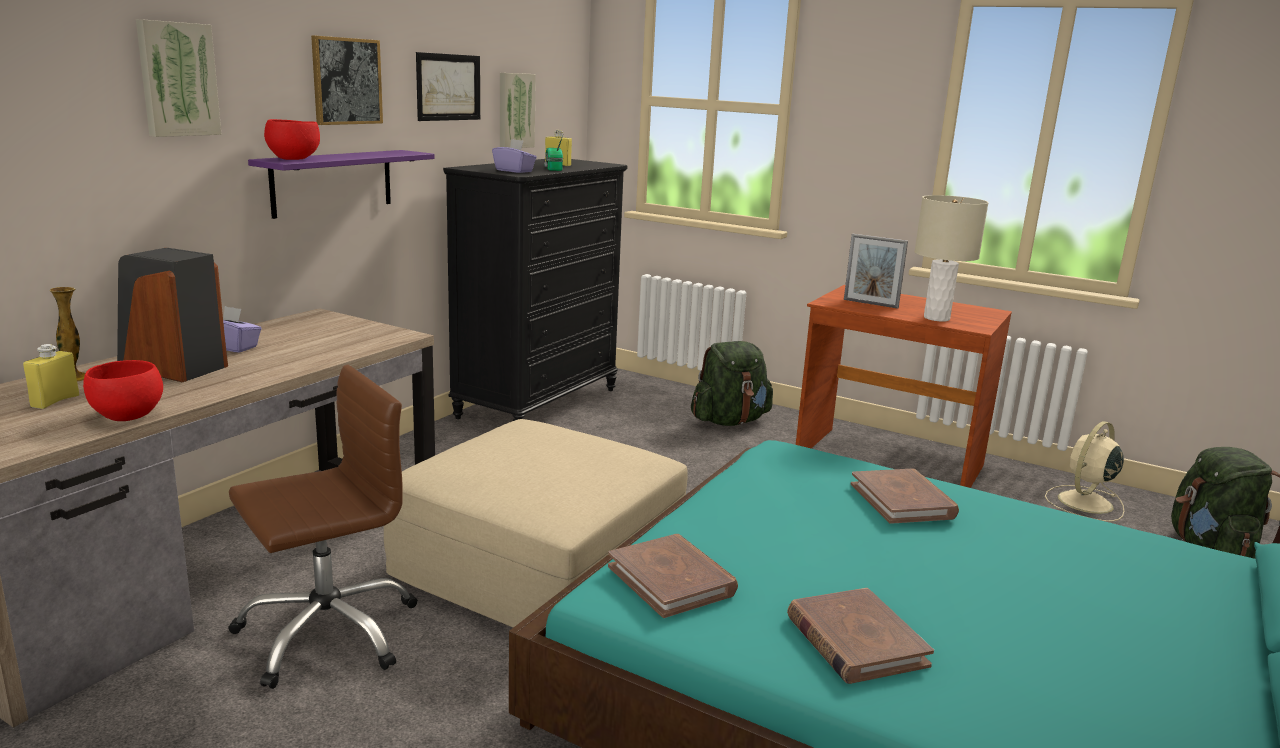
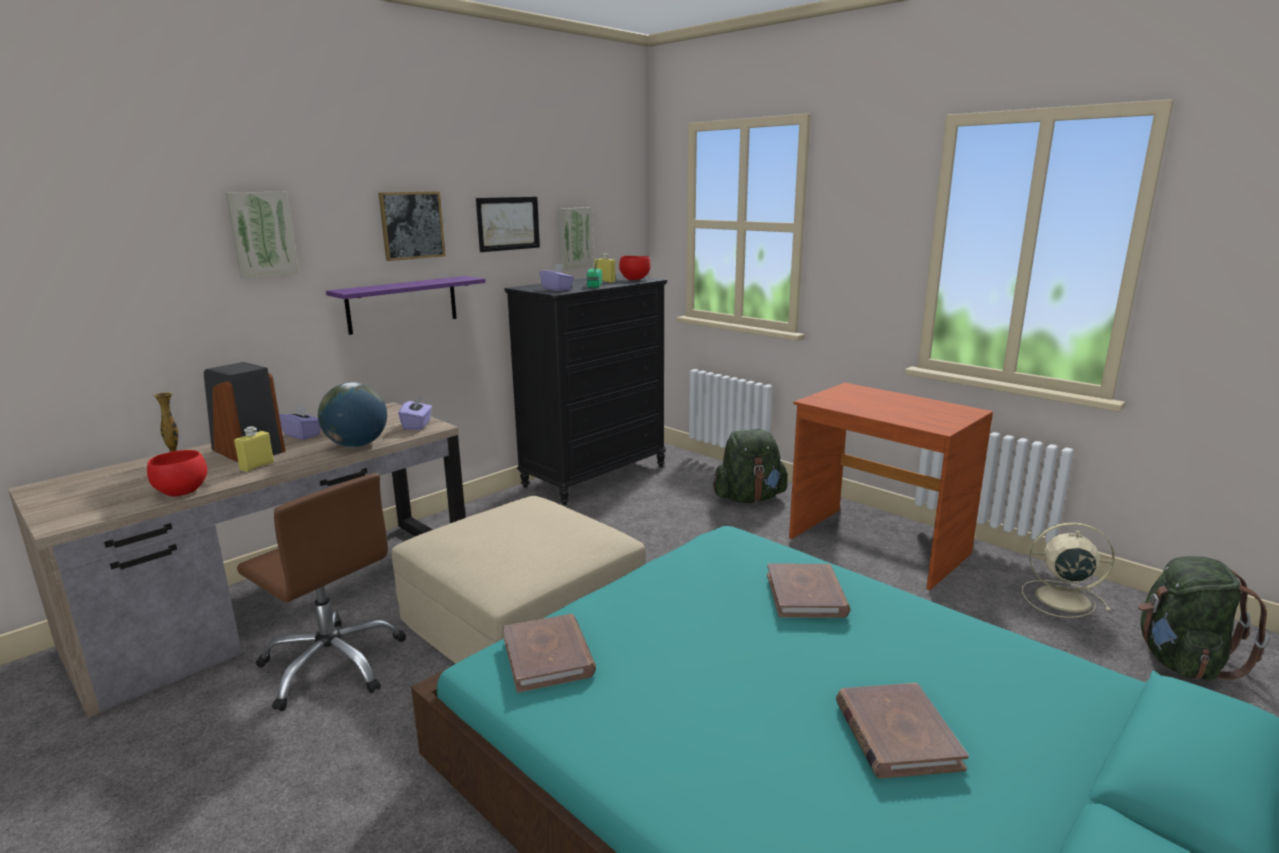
camera: 15 degrees right, 0 degrees up
yellow bottle [23,344,79,409] -> yellow bottle moved to [234,426,274,472]
brown office chair [228,365,418,689] -> brown office chair turned 60 degrees clockwise [237,473,406,711]
red bowl [264,119,320,160] -> red bowl moved to [619,256,651,280]
brown book [787,588,934,684] -> brown book moved to [836,683,969,779]
picture frame [844,234,908,309] -> none
beige table lamp [914,195,989,322] -> none
beige fan [1045,421,1124,521] -> beige fan turned 45 degrees clockwise [1022,522,1115,618]
none -> globe [318,382,387,447]
none -> purple tissue box [398,396,432,430]

